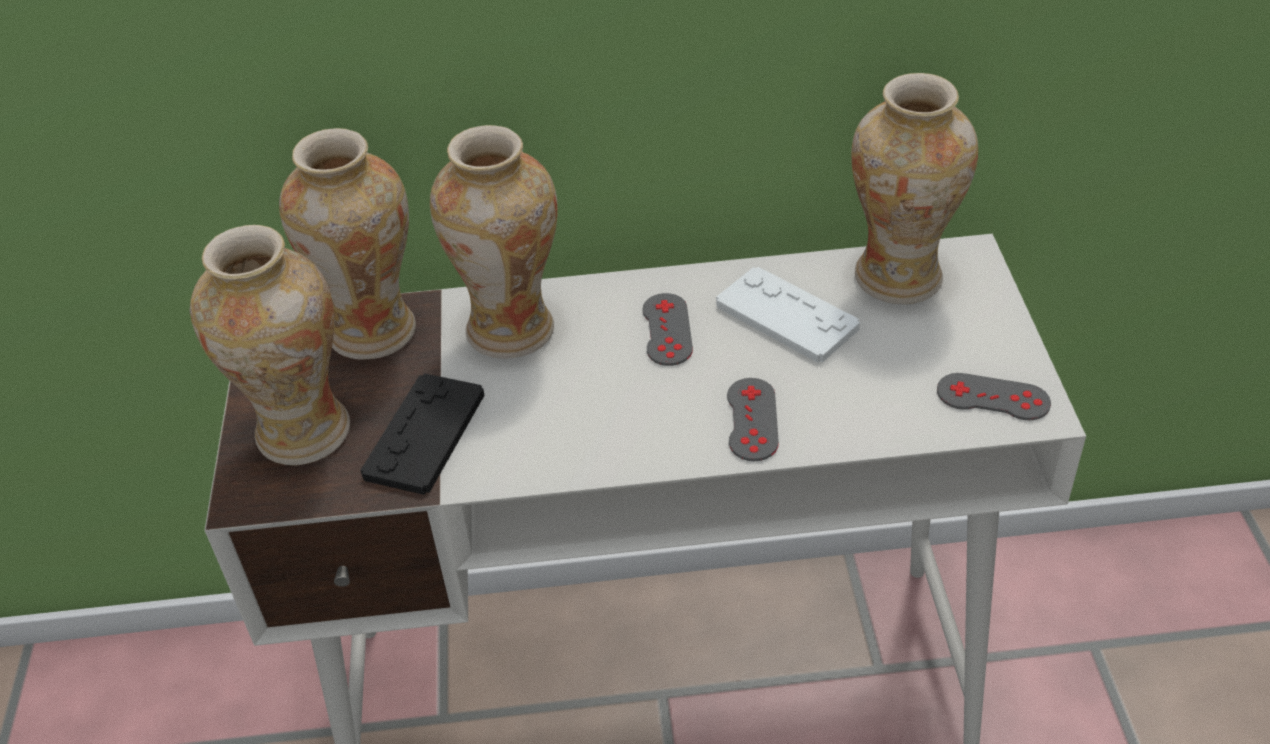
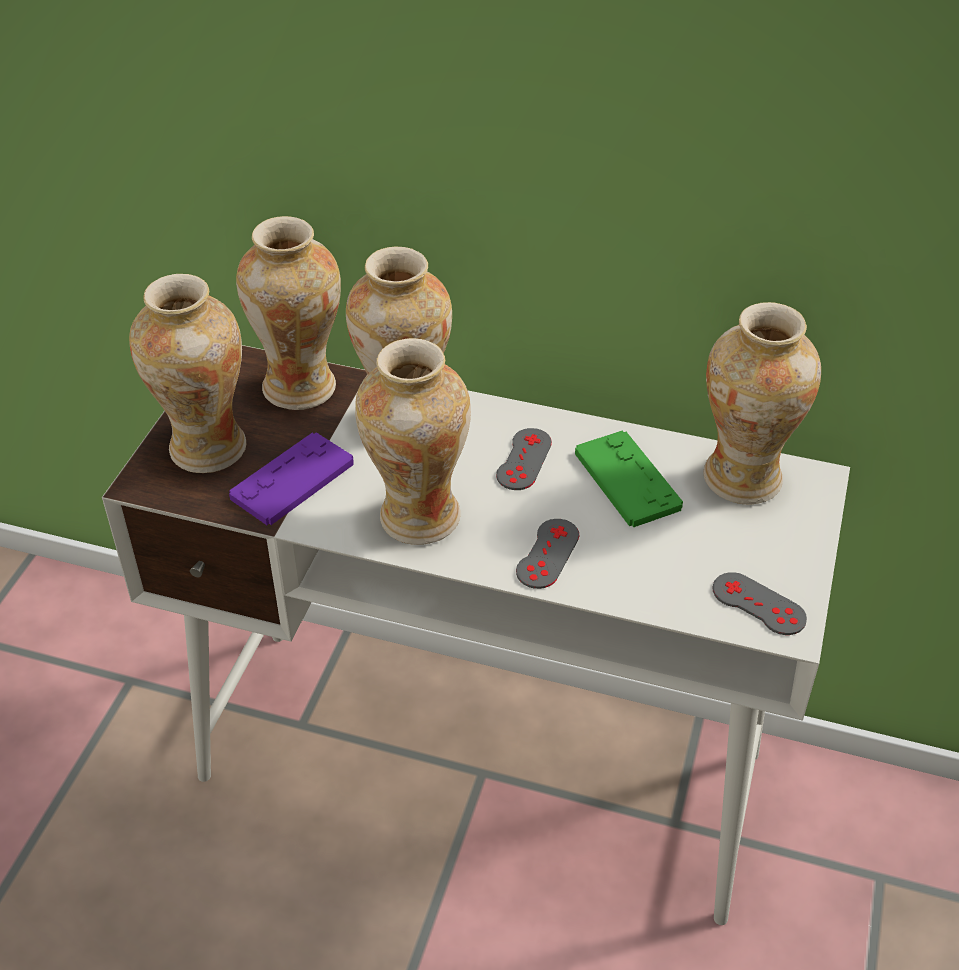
camera: 20 degrees right, 0 degrees up
black game controller [360,373,485,495] -> purple game controller [229,432,354,525]
white game controller [716,267,860,363] -> green game controller [575,431,683,527]
none -> vase [355,338,471,545]

